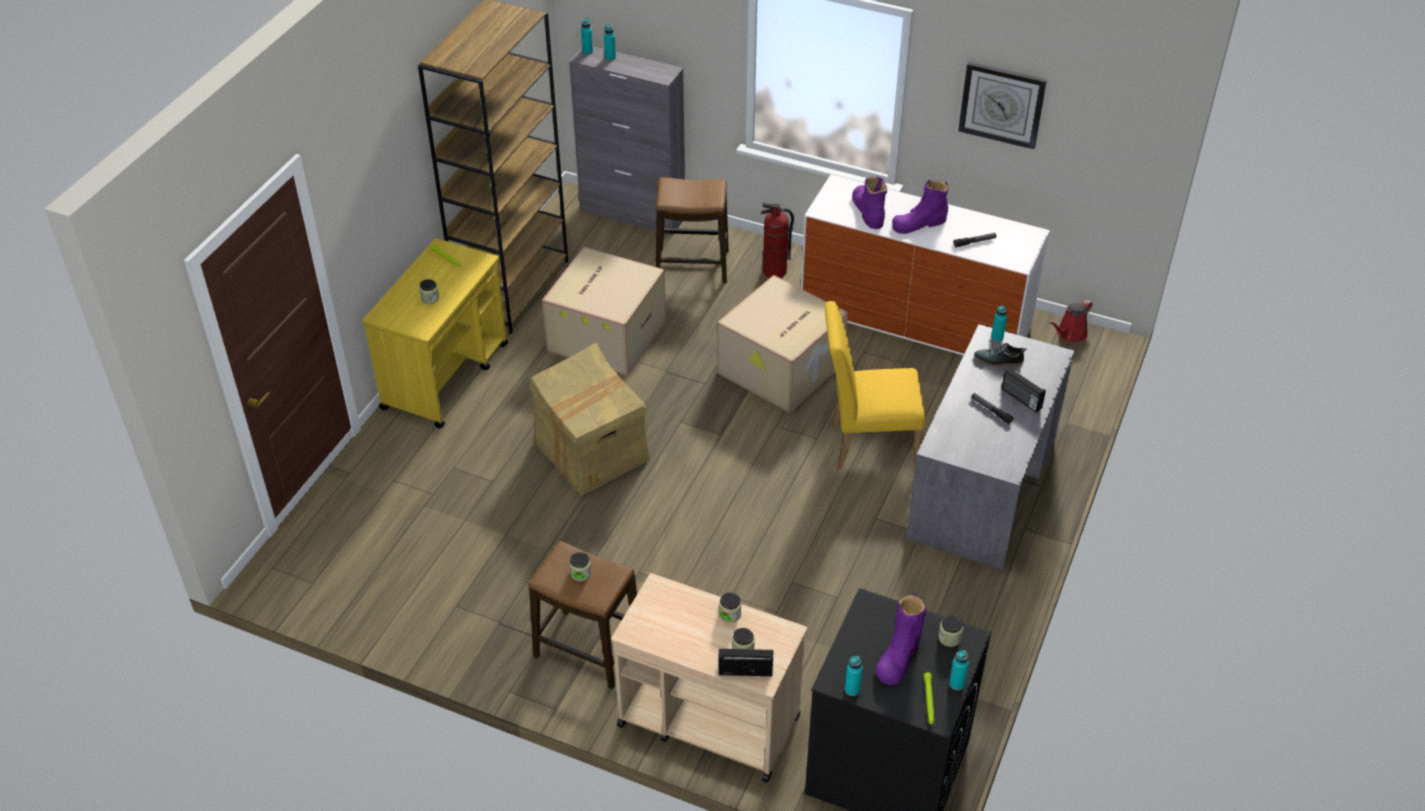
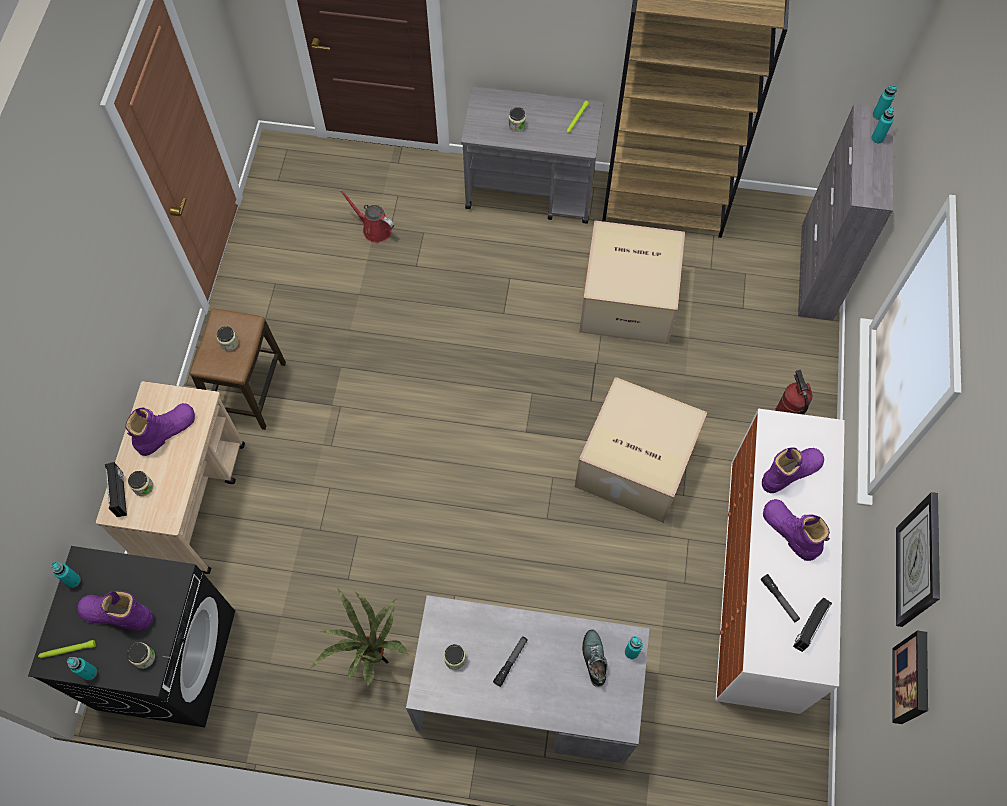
camera: 75 degrees right, 20 degrees up
yellow cart [362,238,508,429] -> grey cart [461,87,604,224]
cardboard box [529,342,650,496] -> none
stool [656,177,729,283] -> none
jar [719,593,741,623] -> jar moved to [444,644,466,670]
yellow chair [824,301,925,469] -> none
radio [1002,367,1046,413] -> radio moved to [793,597,832,652]
red watering can [1049,300,1093,343] -> red watering can moved to [339,189,394,243]
none -> purple boot [125,403,195,456]
none -> potted plant [311,587,408,686]
none -> picture [892,631,928,724]

